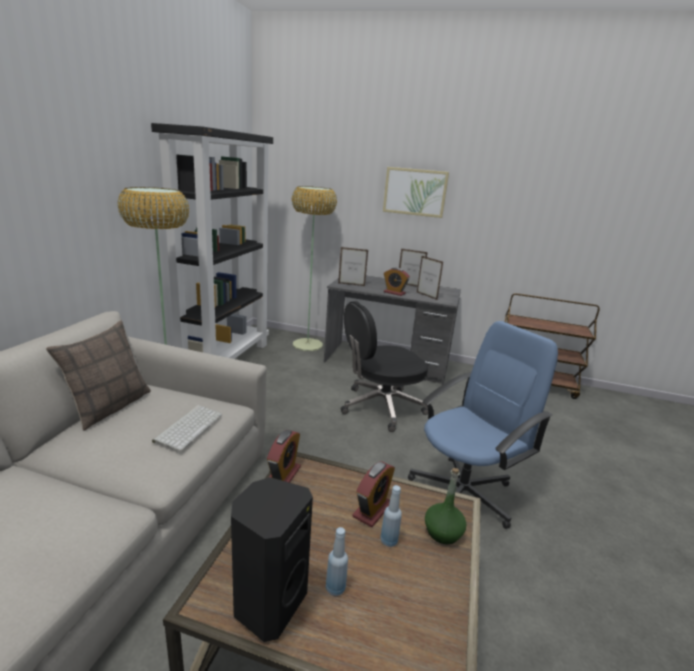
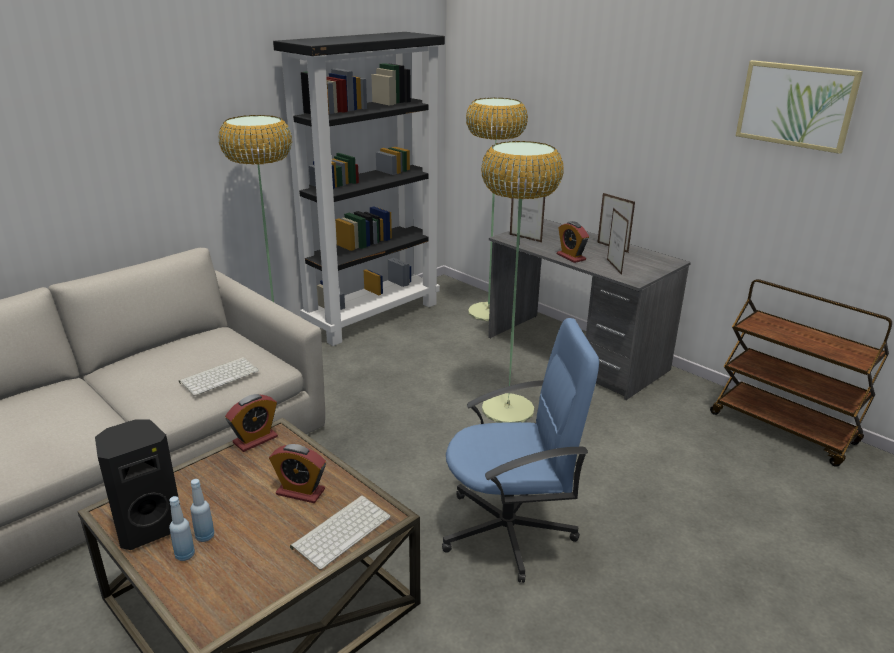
camera: 30 degrees right, 5 degrees up
pillow [46,320,151,431] -> none
black office chair [341,301,429,432] -> floor lamp [481,141,564,423]
alarm clock [353,461,395,527] -> alarm clock turned 45 degrees clockwise [269,444,326,503]
blue bottle [380,485,402,547] -> blue bottle moved to [169,496,195,561]
picture [383,167,449,218] -> picture moved to [736,60,863,154]
green bottle [425,468,466,544] -> keyboard [290,495,391,570]

